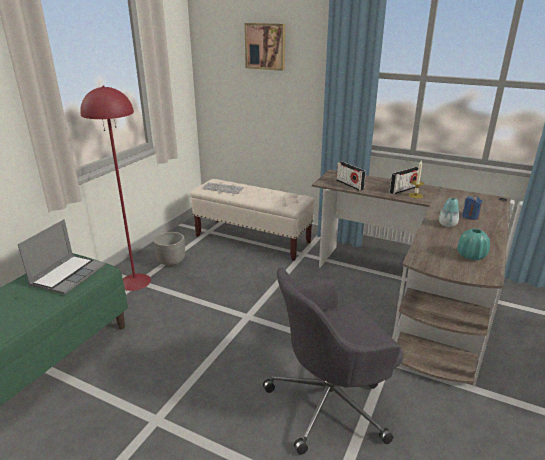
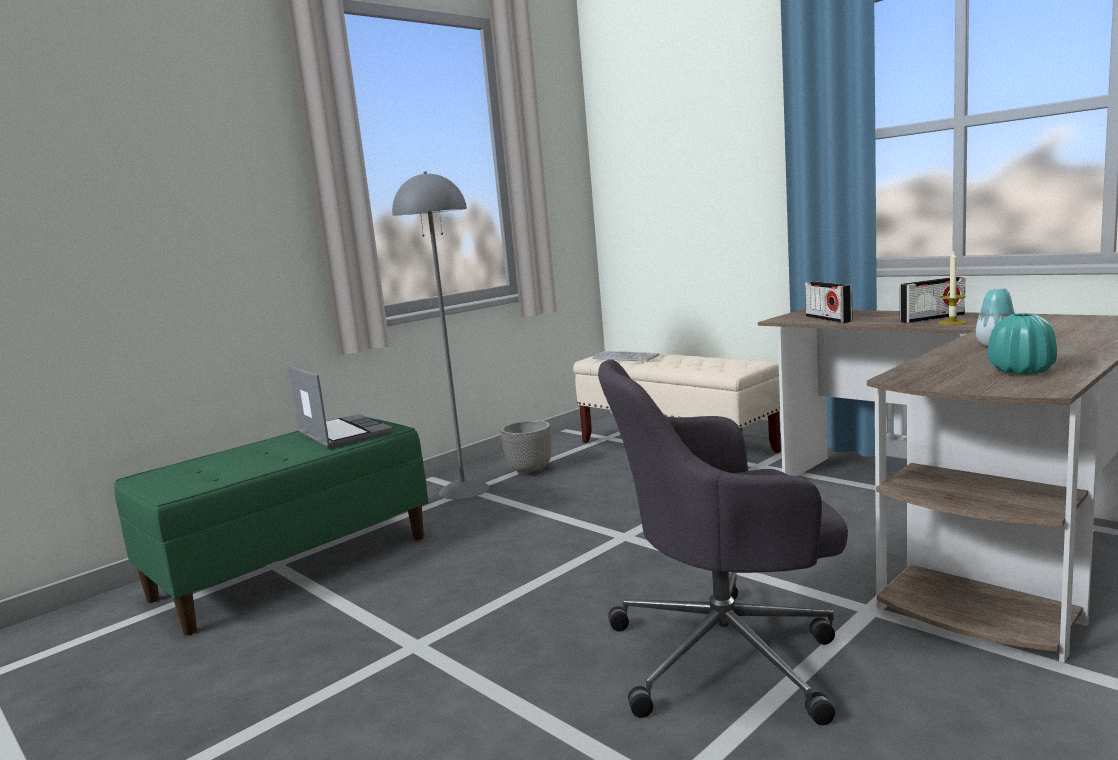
camera: 20 degrees right, 15 degrees down
laptop [18,219,105,295] -> laptop turned 75 degrees counterclockwise [288,365,393,449]
red floor lamp [80,86,151,291] -> grey floor lamp [392,172,489,499]
picture [244,23,285,71] -> none
blue candle [462,196,483,220] -> none

